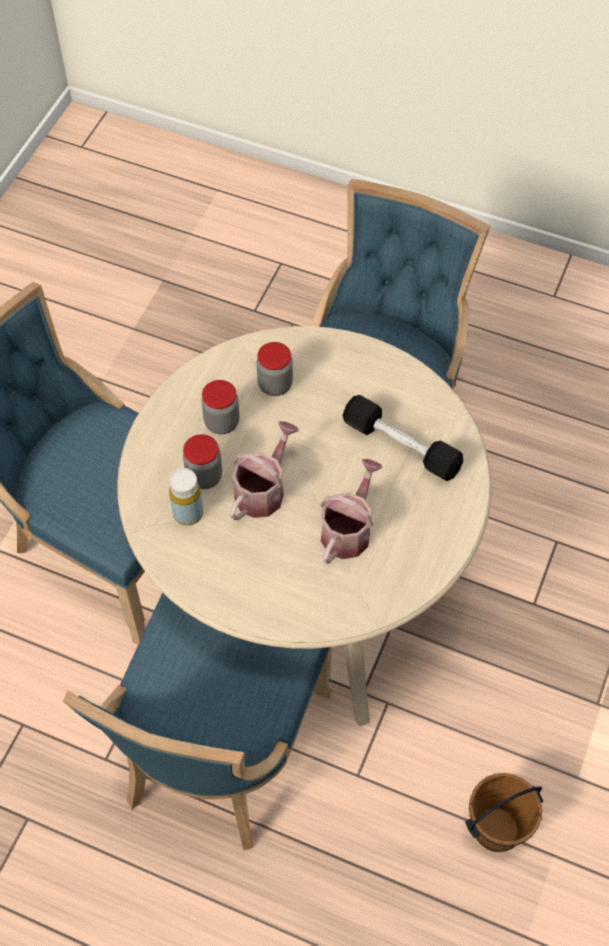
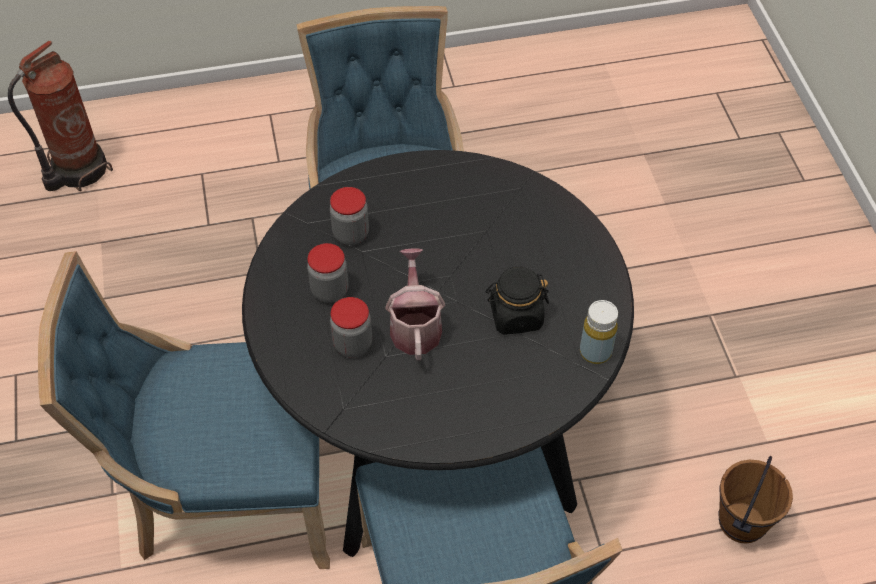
camera: 35 degrees left, 5 degrees down
beige dining table [117,326,492,726] -> black dining table [242,150,634,557]
yellow bottle [169,468,203,525] -> yellow bottle moved to [580,300,618,364]
watering can [320,459,383,564] -> black jar [485,267,549,335]
black dumbbell [342,395,463,481] -> none
none -> fire extinguisher [8,41,113,191]

